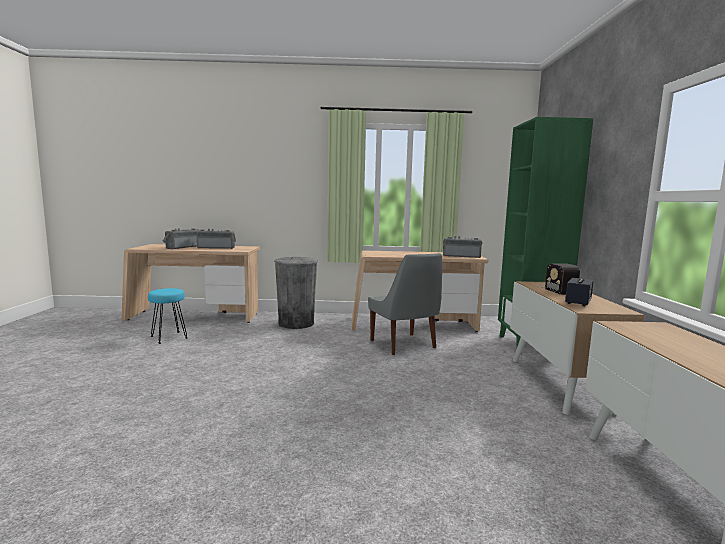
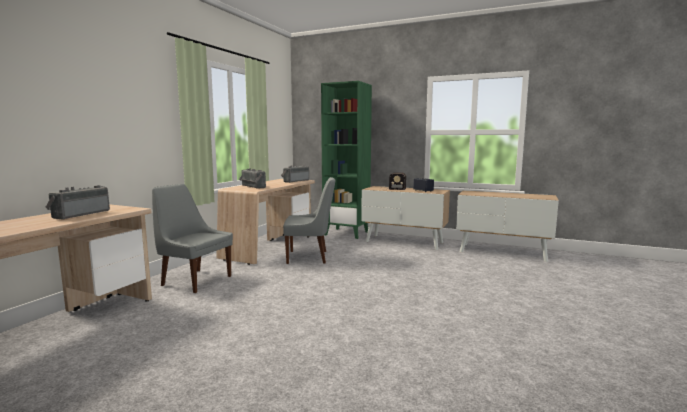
camera: 65 degrees left, 0 degrees up
turquoise stool [148,288,187,344] -> none
radio [163,228,200,249] -> radio moved to [239,169,266,189]
grey trash can [274,257,318,329] -> grey chair [152,184,233,293]

